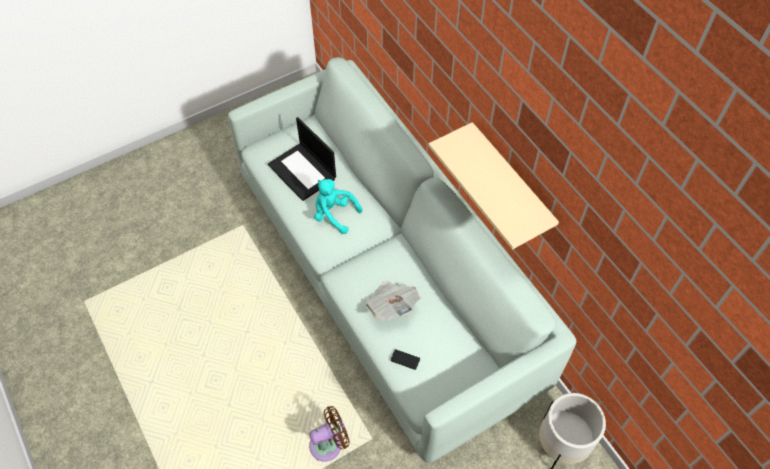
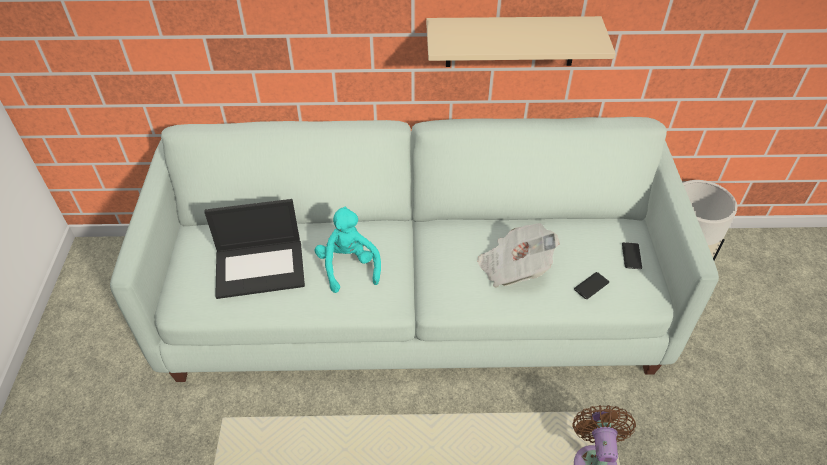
camera: 60 degrees left, 10 degrees down
turquoise plush toy [314,179,362,234] -> turquoise plush toy turned 105 degrees clockwise [315,206,381,293]
none -> phone [622,242,642,269]

